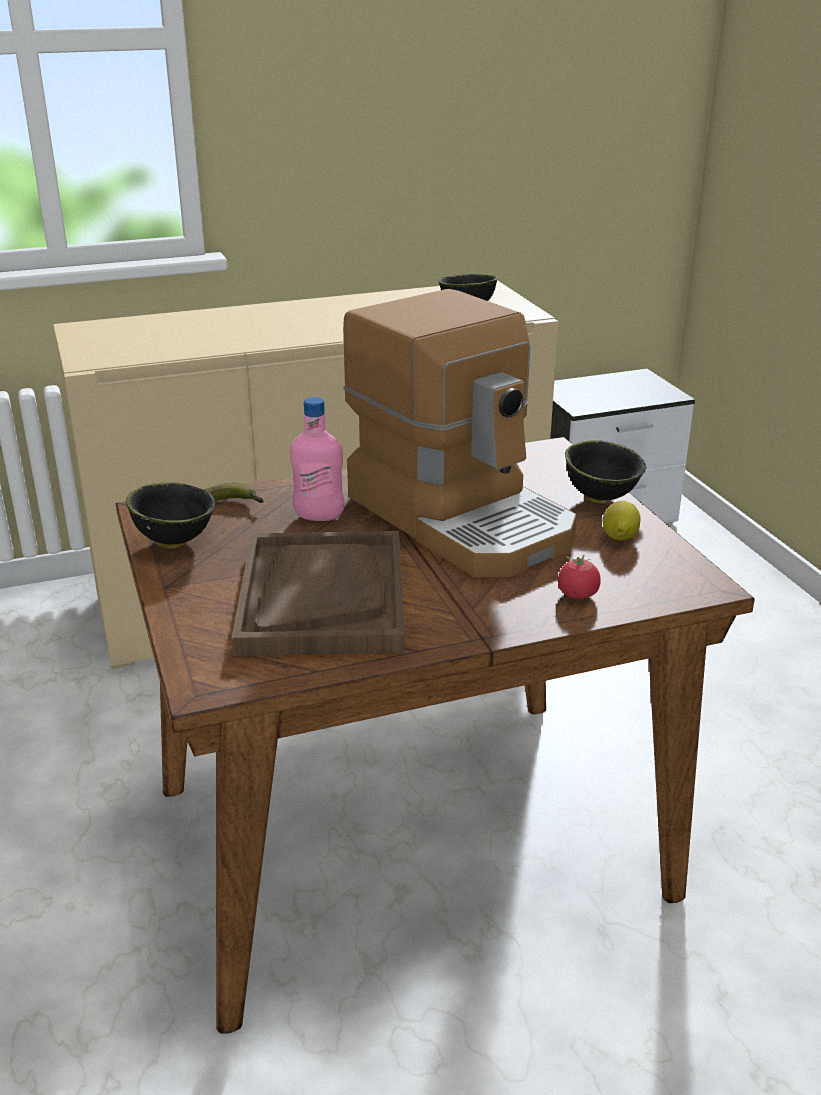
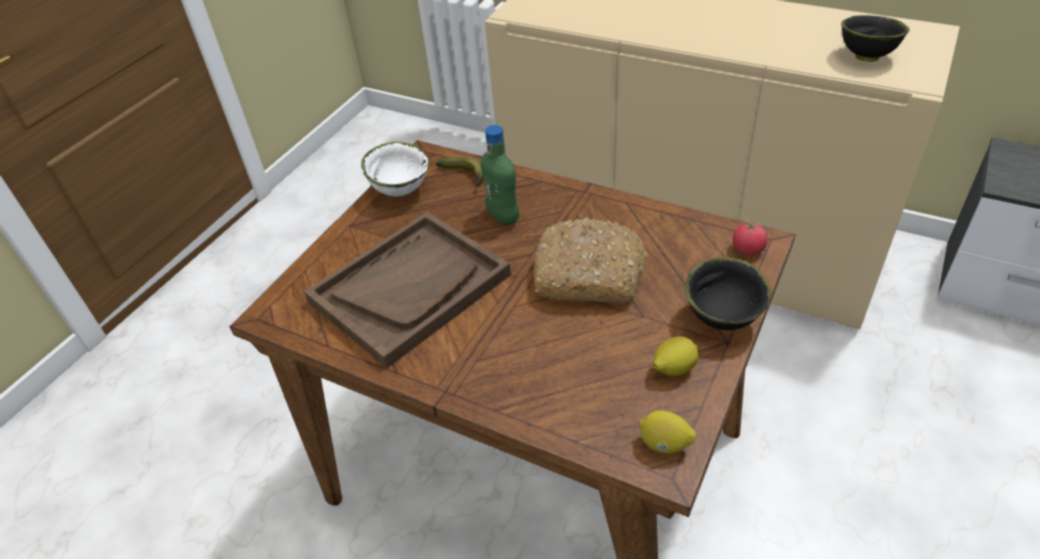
camera: 50 degrees right, 15 degrees up
black bowl [126,482,215,548] -> white bowl [361,142,429,197]
pink bottle [290,397,344,521] -> green bottle [481,125,519,225]
coffee machine [343,289,577,577] -> bread [534,218,648,303]
tomato [558,554,601,599] -> tomato moved to [732,218,768,255]
none -> lemon [639,410,696,453]

